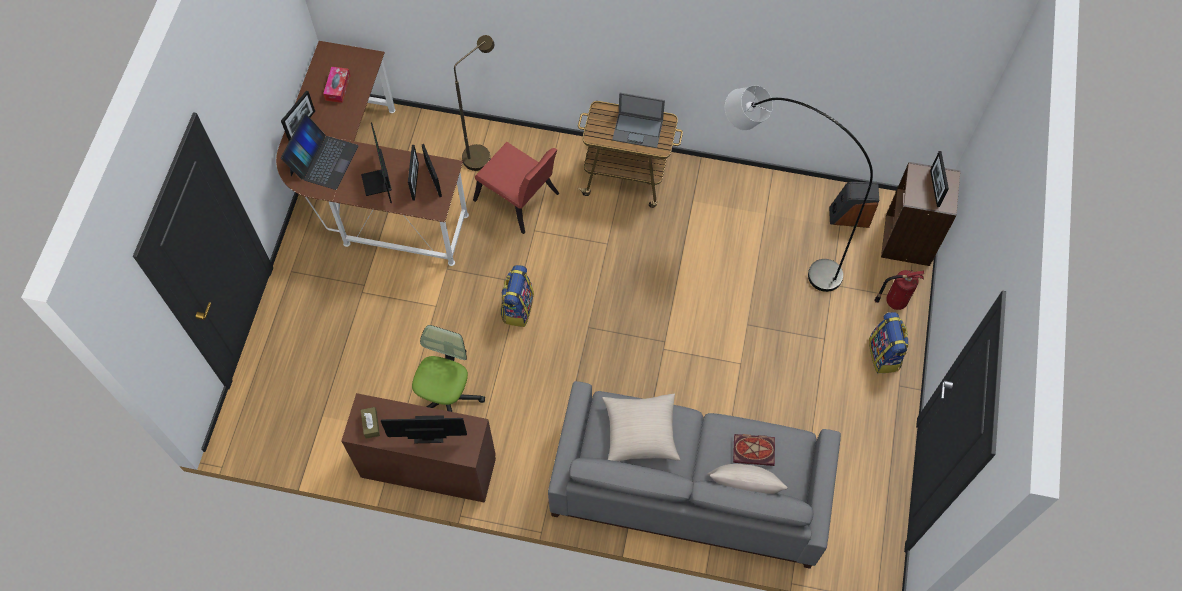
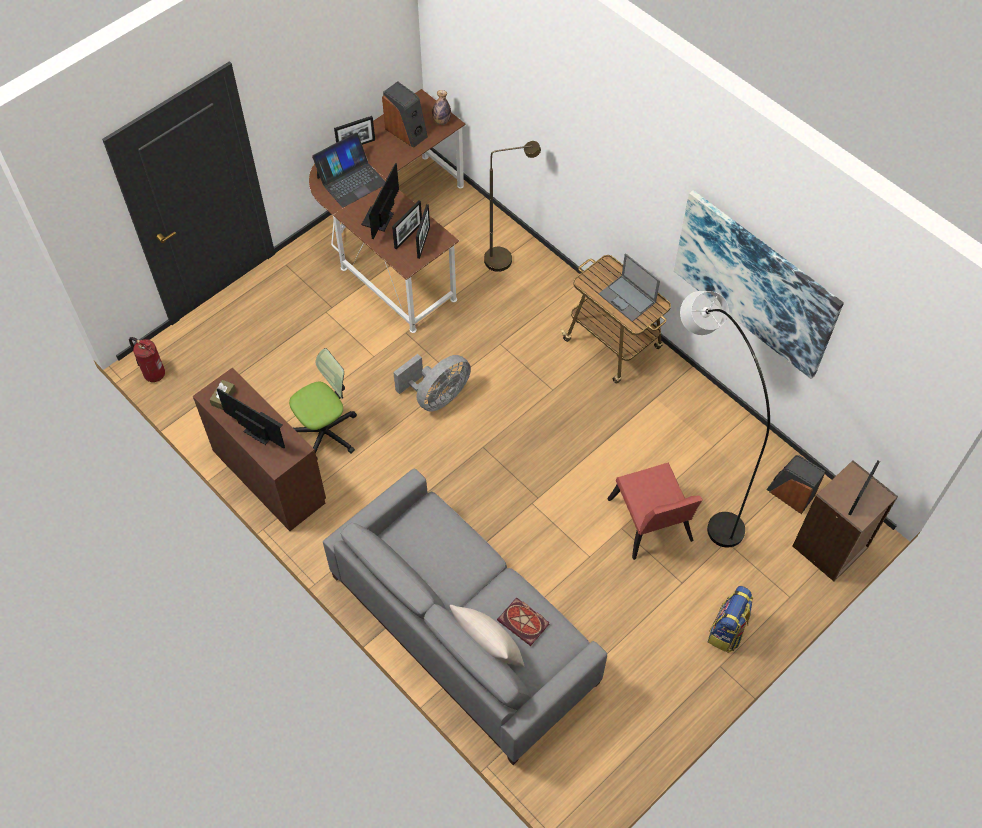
camera: 35 degrees right, 5 degrees down
tissue box [323,67,351,103] -> speaker [382,81,428,148]
red chair [473,142,559,234] -> red chair moved to [607,463,703,560]
backpack [501,265,534,327] -> grey fan [393,354,471,412]
beige pillow [602,394,680,462] -> none
fire extinguisher [874,270,924,310] -> fire extinguisher moved to [129,337,165,382]
none -> bottle [432,90,451,125]
none -> picture [674,190,844,379]

